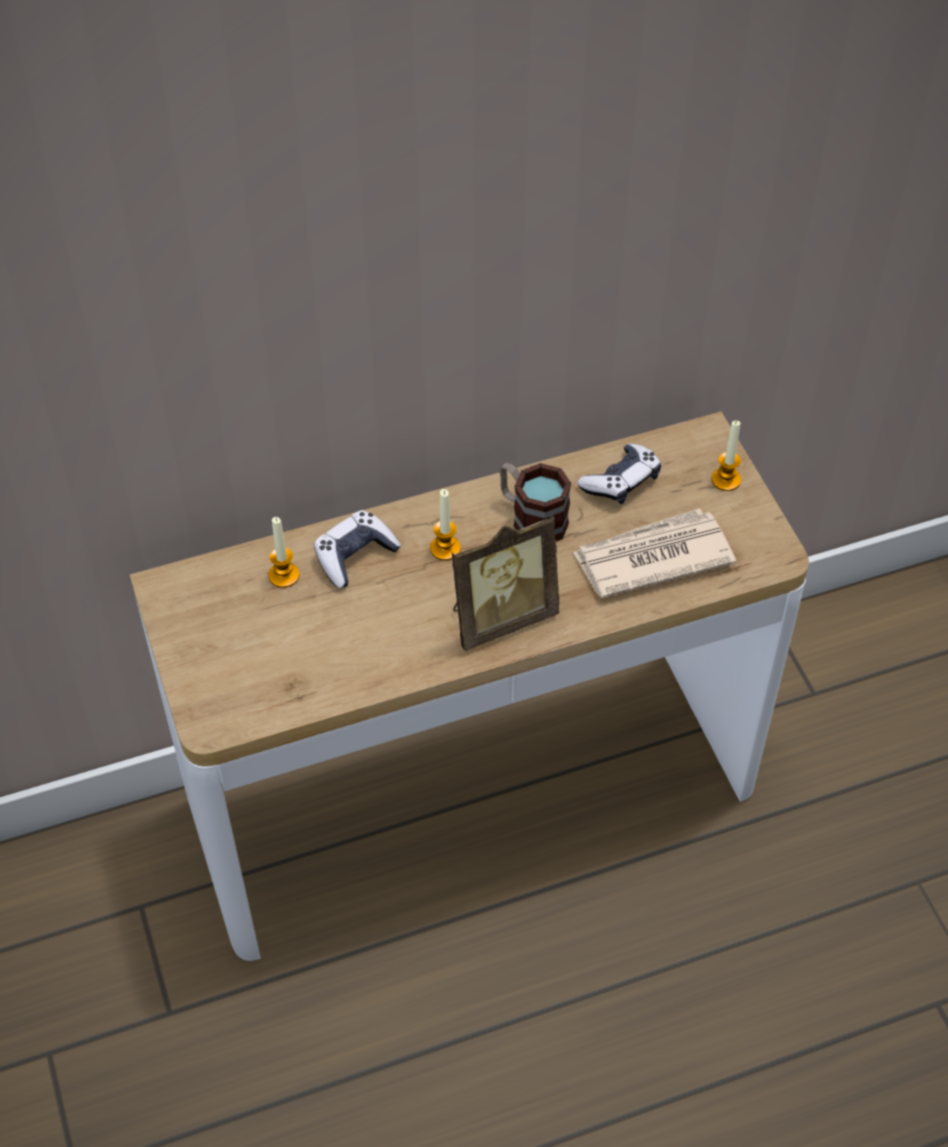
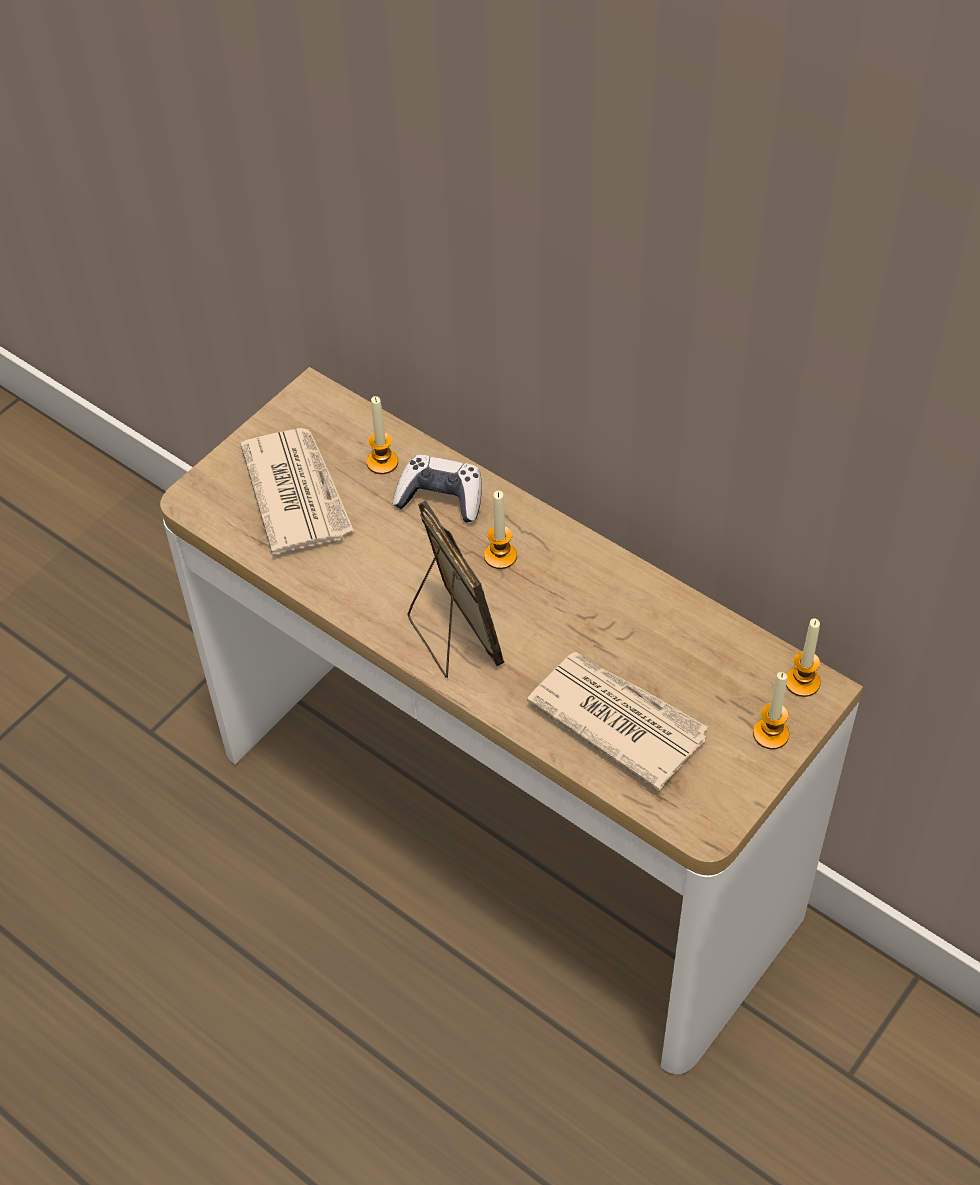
camera: 60 degrees right, 0 degrees up
picture frame [452,514,559,651] -> picture frame turned 150 degrees counterclockwise [408,501,504,678]
mug [500,463,571,541] -> none
game controller [577,443,661,504] -> none
none -> newspaper [240,428,354,554]
none -> candle [786,619,821,697]

